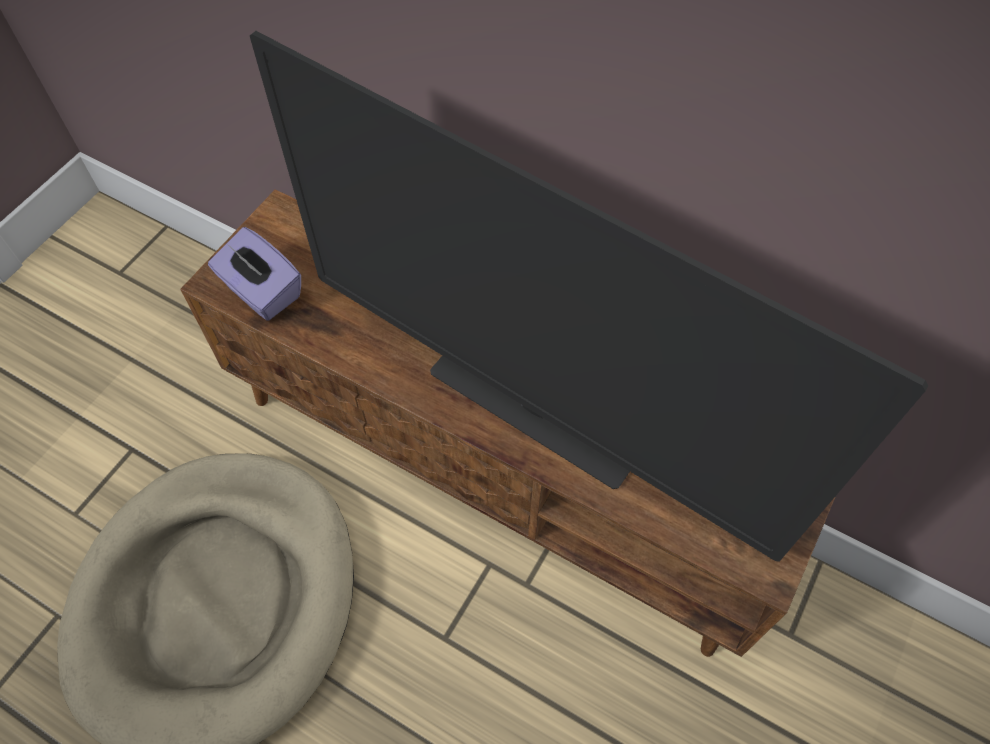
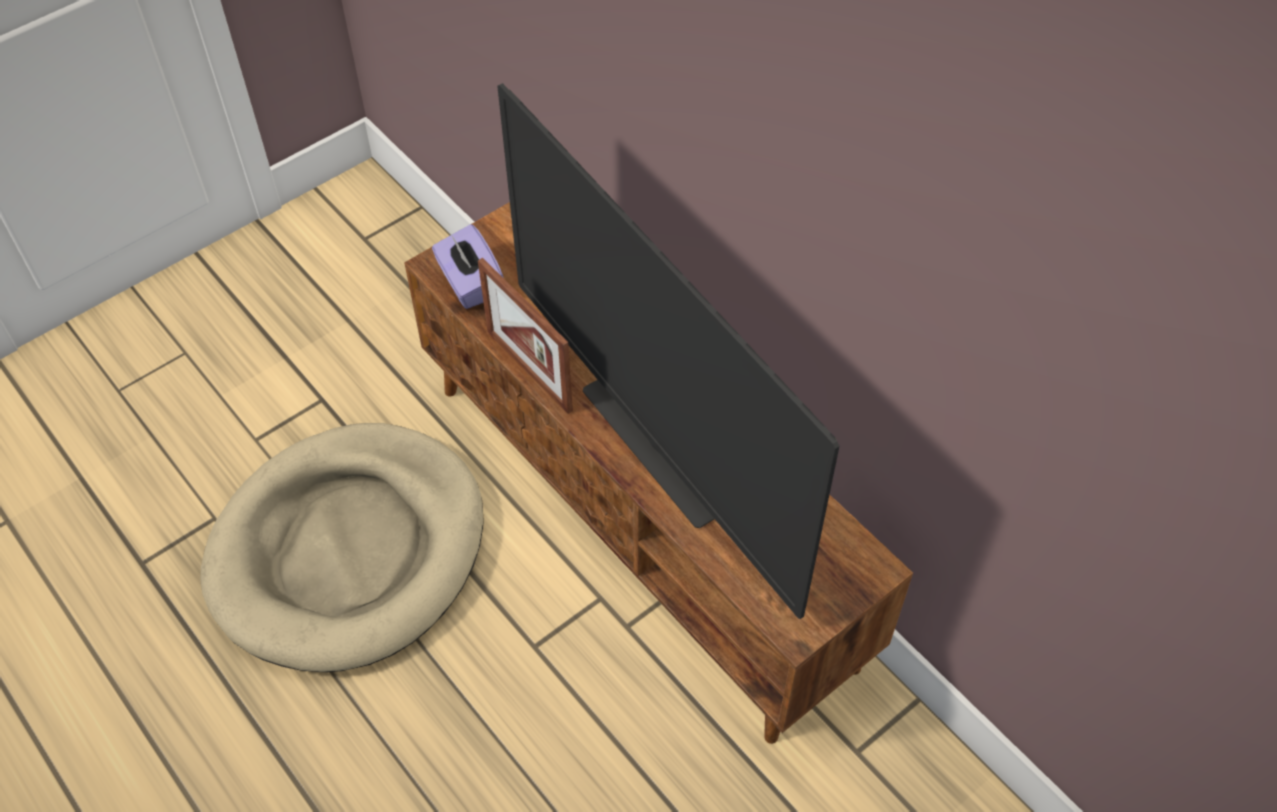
camera: 20 degrees right, 5 degrees down
none -> picture frame [478,258,573,414]

